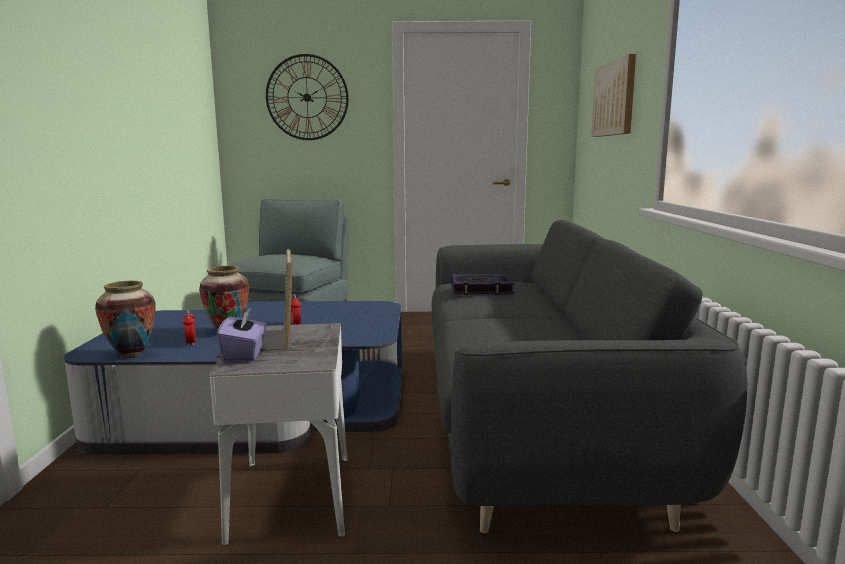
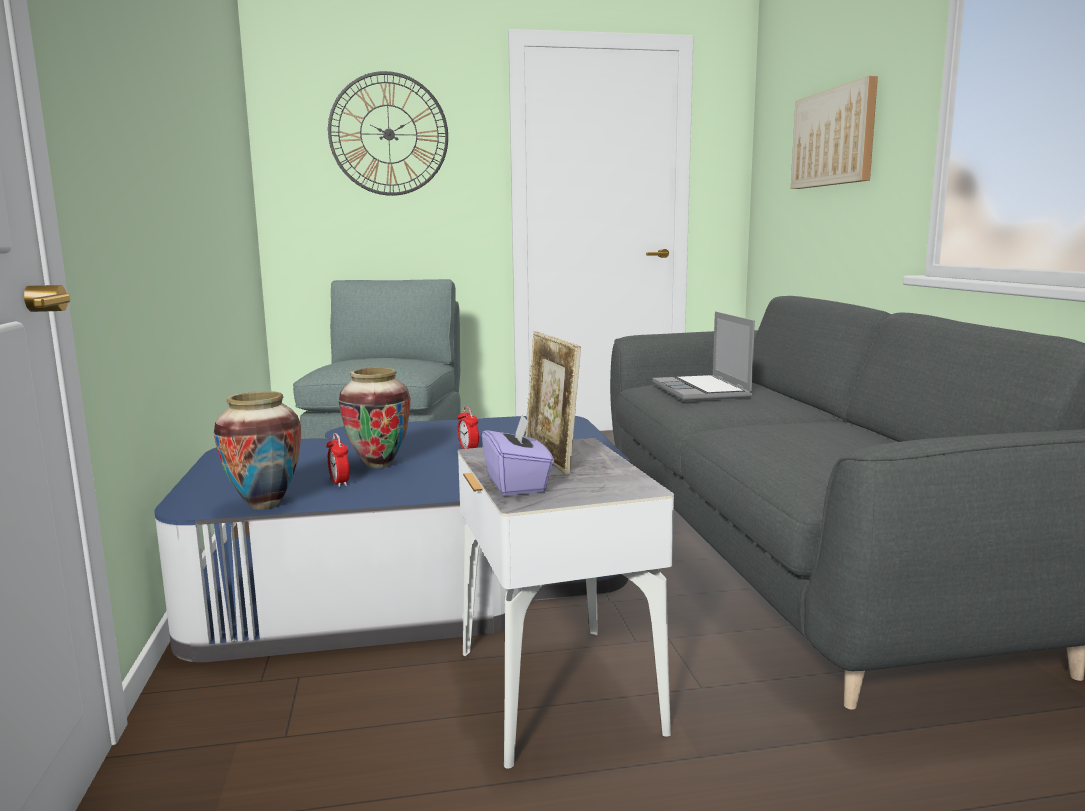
camera: 10 degrees left, 0 degrees up
book [451,274,514,295] -> laptop [653,312,755,401]

